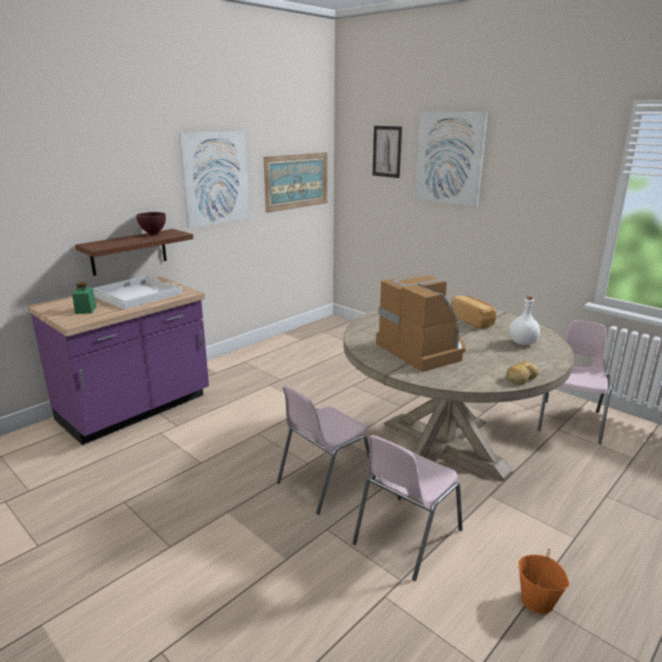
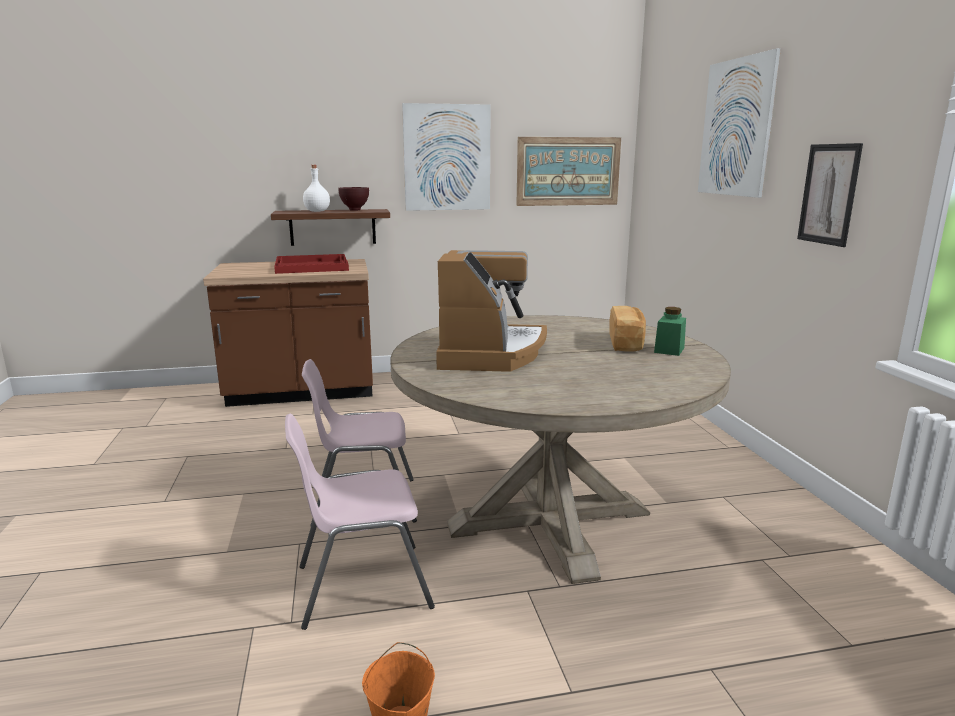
camera: 35 degrees right, 5 degrees down
purple counter [28,276,209,445] -> brown counter [203,259,373,407]
green jar [72,282,97,314] -> green jar moved to [654,307,686,356]
white tray [93,275,182,310] -> red tray [274,254,349,274]
picture [372,126,402,178] -> picture moved to [797,143,863,247]
bread [506,360,539,385] -> none
white bottle [509,295,540,345] -> white bottle moved to [303,165,330,212]
pink chair [537,321,612,444] -> none

